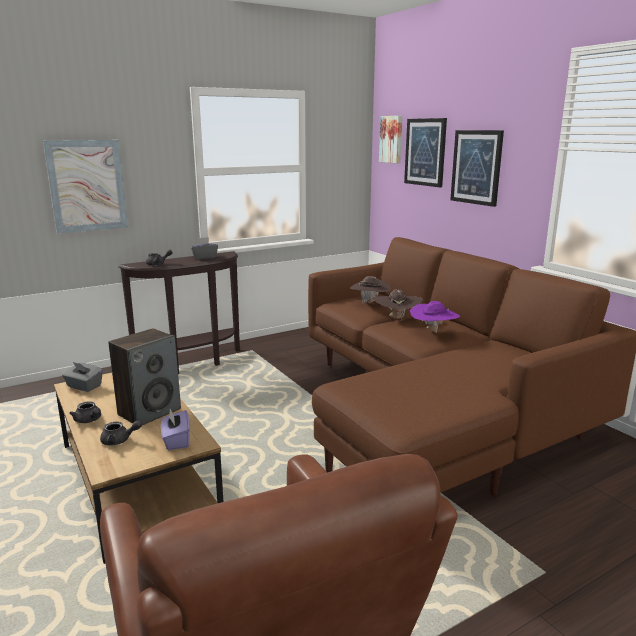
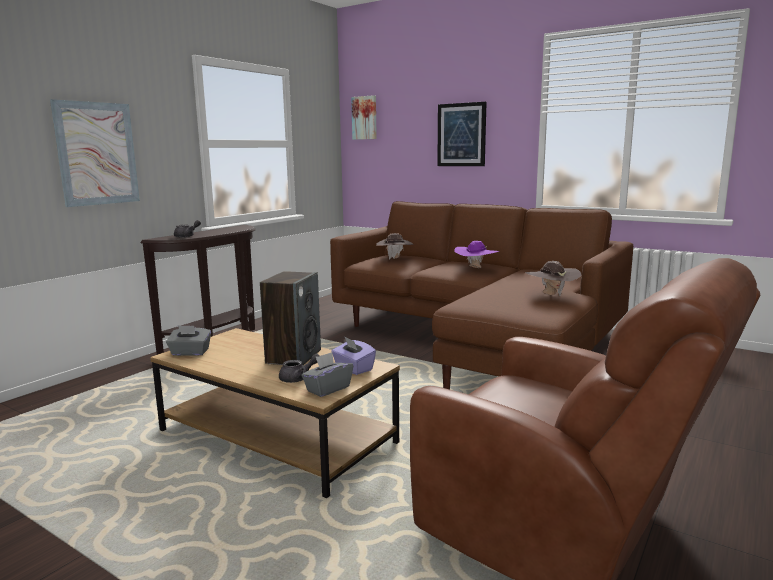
camera: 25 degrees left, 5 degrees down
grey teapot [69,401,101,423] -> none
grey tissue box [191,237,218,259] -> grey tissue box moved to [301,352,353,397]
brown hat [372,289,423,320] -> brown hat moved to [525,261,581,296]
picture [404,118,447,187] -> none

